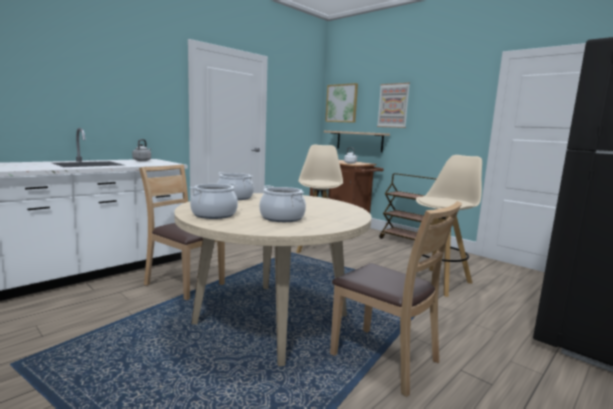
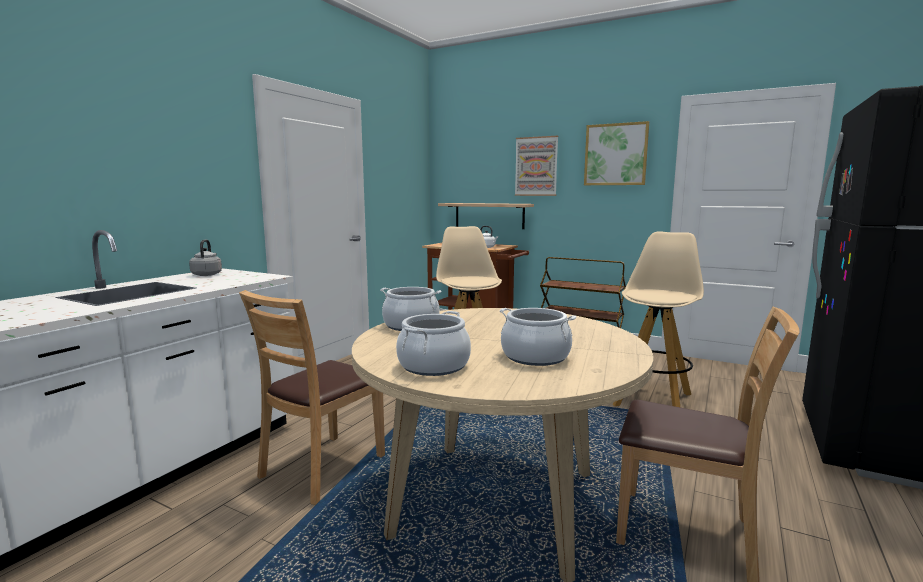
camera: 15 degrees left, 0 degrees up
brown chair [139,165,225,300] -> brown chair turned 75 degrees counterclockwise [239,290,385,505]
picture [325,83,358,123] -> picture moved to [584,121,649,185]

